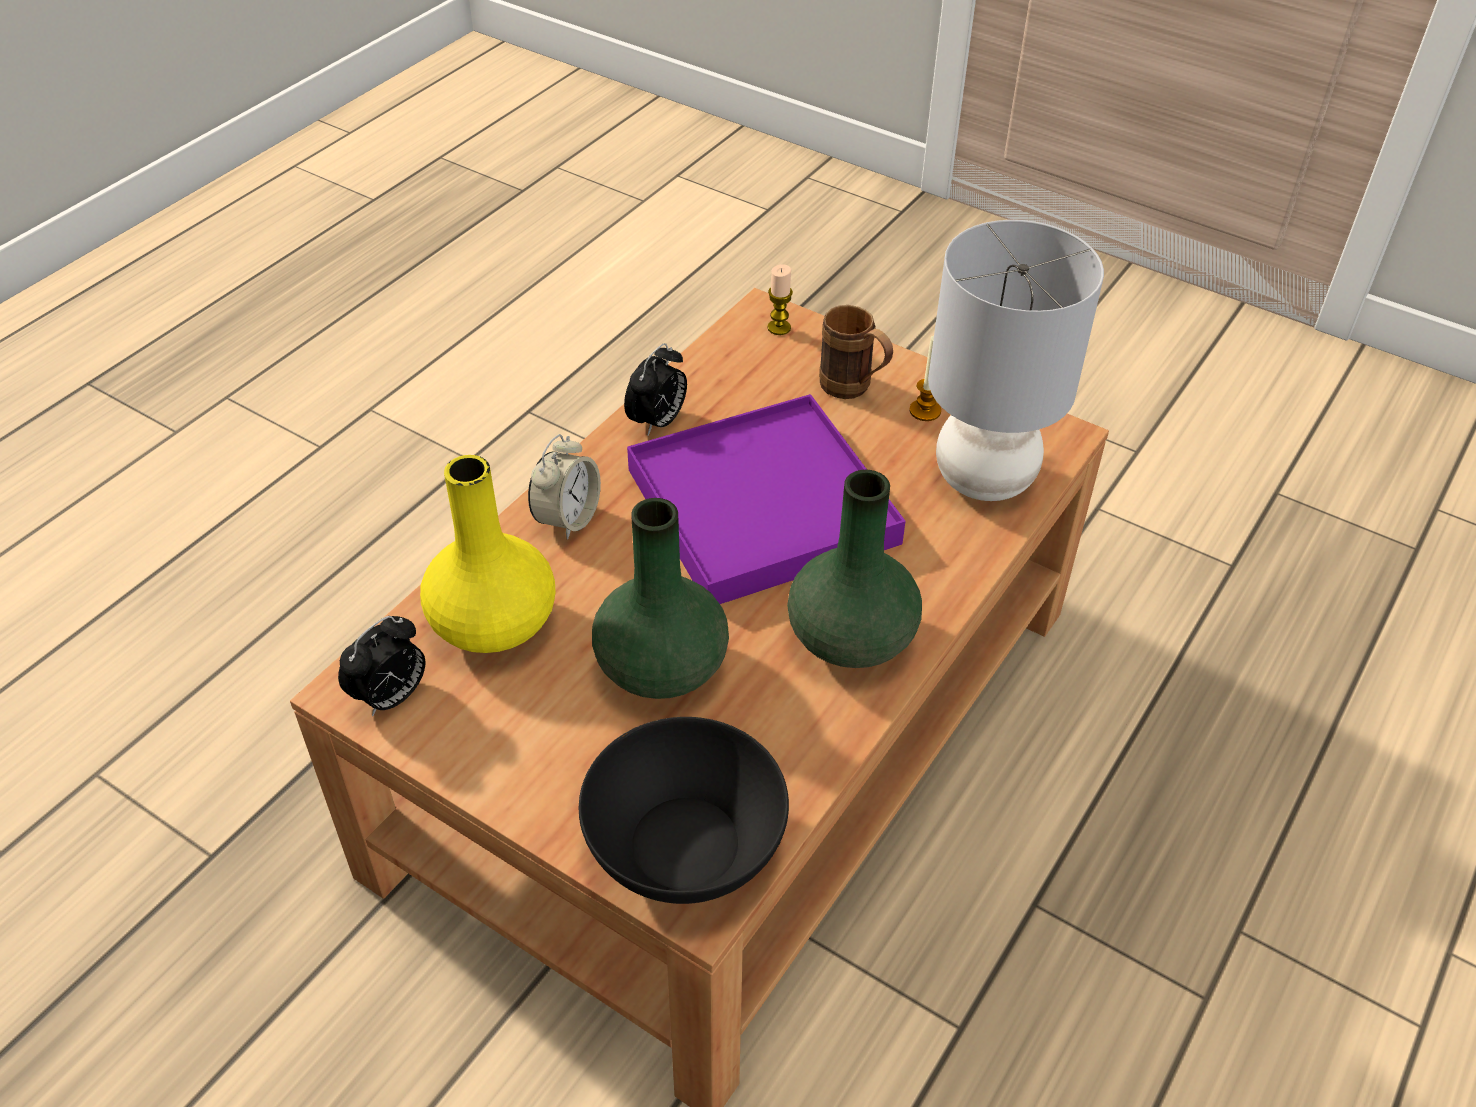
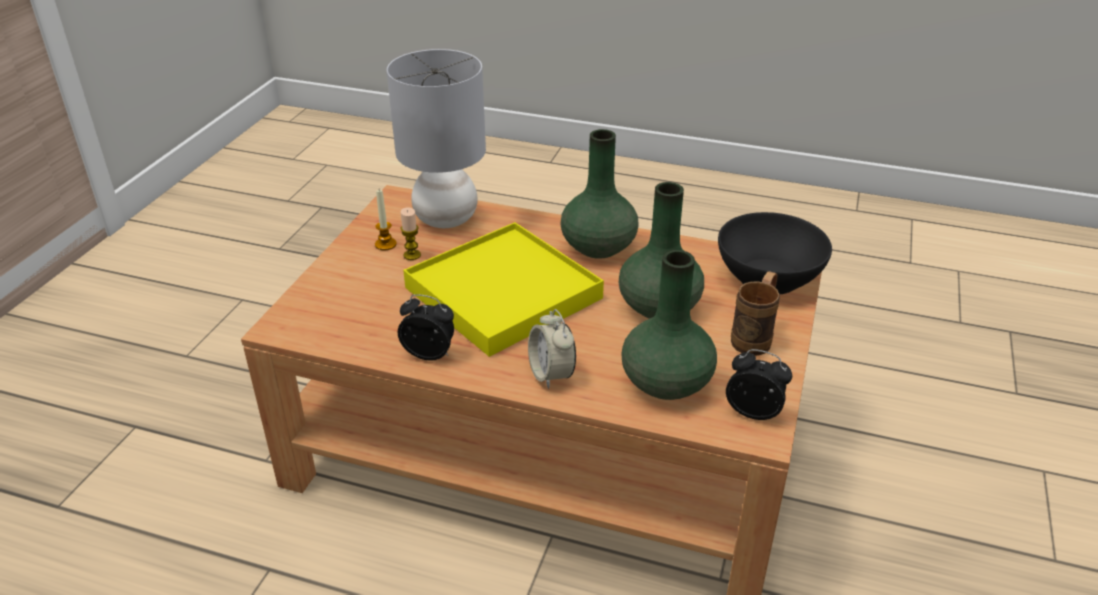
camera: 105 degrees left, 10 degrees down
yellow vase [420,455,556,653] -> green vase [622,250,717,400]
alarm clock [528,434,601,540] -> alarm clock turned 120 degrees counterclockwise [528,309,576,389]
purple tray [627,394,906,604] -> yellow tray [403,222,604,357]
candle [767,264,793,335] -> candle moved to [400,207,421,260]
brown mug [819,305,893,399] -> brown mug moved to [731,271,780,356]

